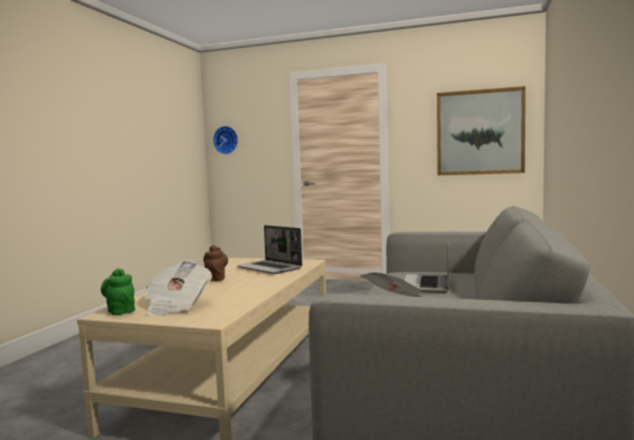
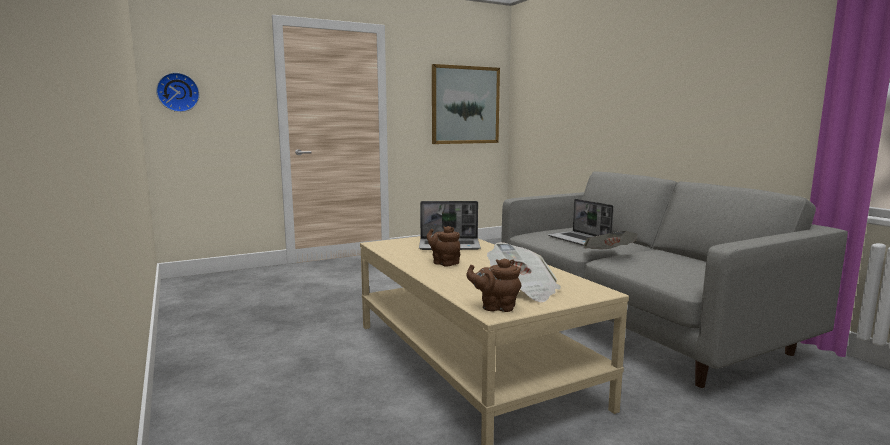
camera: 45 degrees left, 5 degrees up
green teapot [101,268,135,315] -> brown teapot [466,258,521,312]

